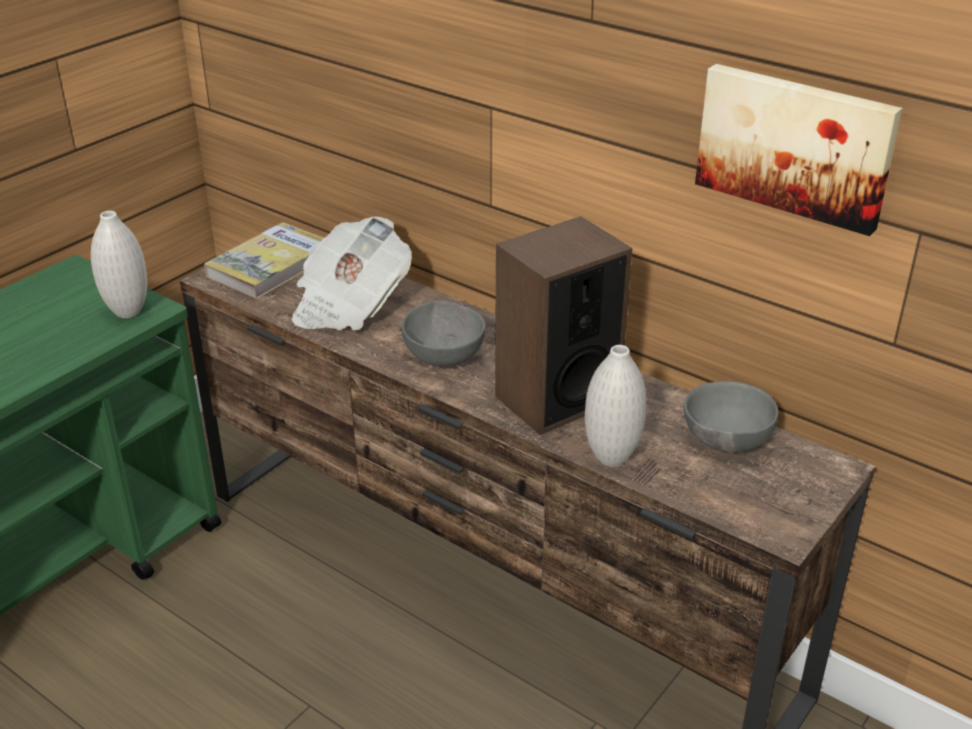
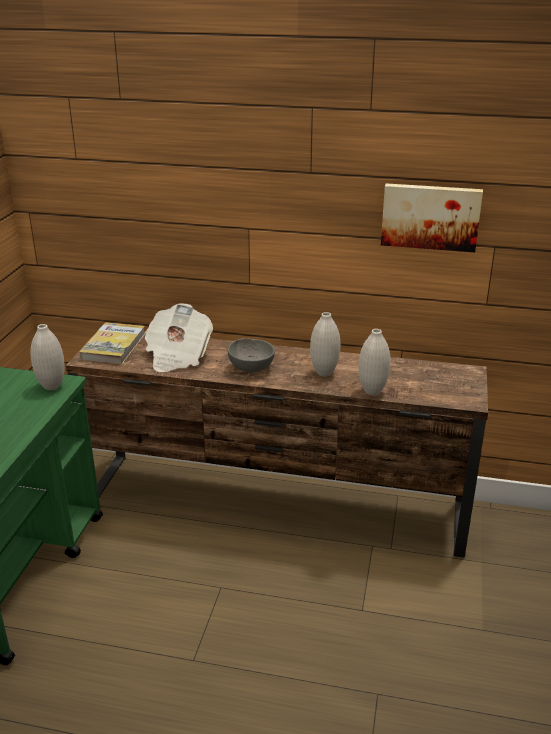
camera: 25 degrees left, 5 degrees down
speaker [495,217,632,435] -> white vase [310,312,340,377]
grey bowl [684,381,779,452] -> none

